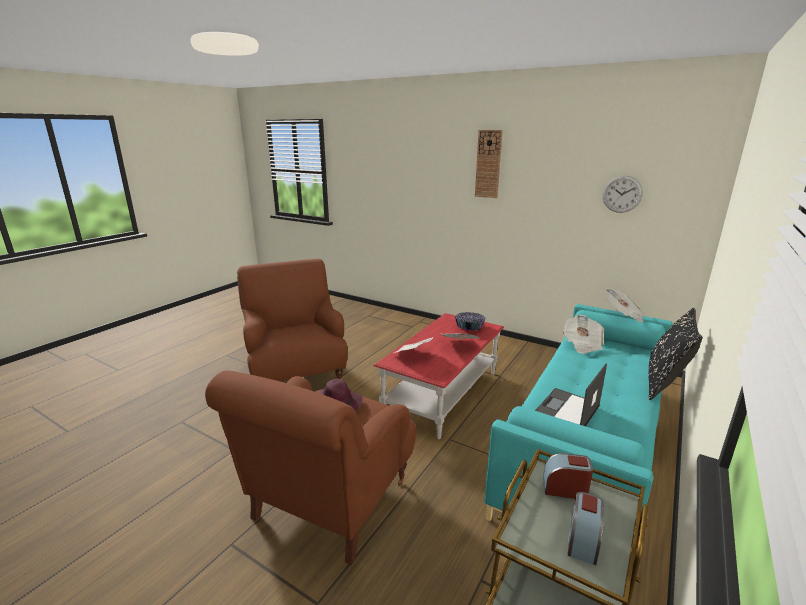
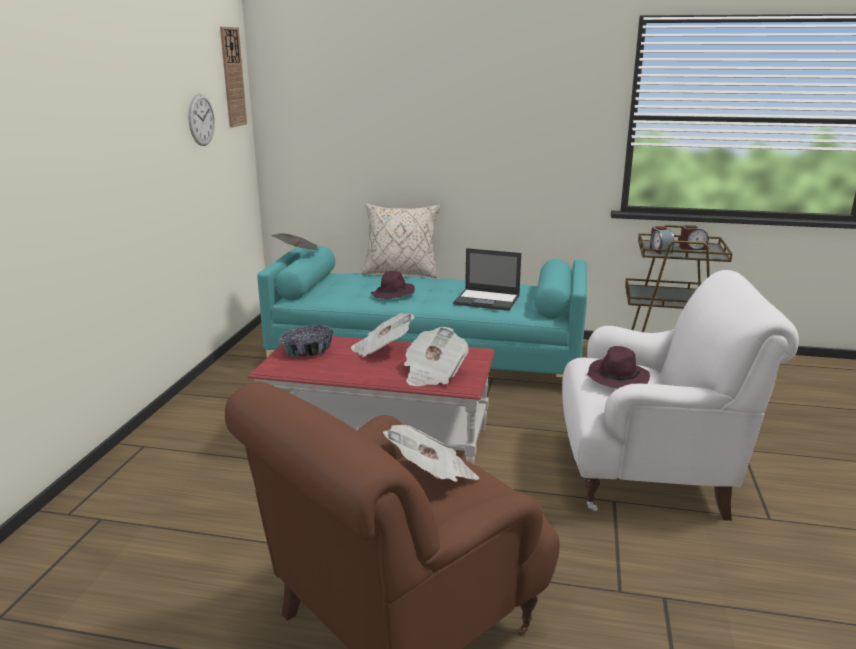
camera: 110 degrees left, 0 degrees up
brown armchair [205,370,416,565] -> white armchair [562,270,799,521]
wall clock [475,130,503,198] -> wall clock moved to [220,27,247,128]
newspaper [563,315,604,354] -> newspaper moved to [383,425,480,482]
black pillow [648,308,703,400] -> beige pillow [361,203,440,278]
none -> purple hat [370,271,415,299]

